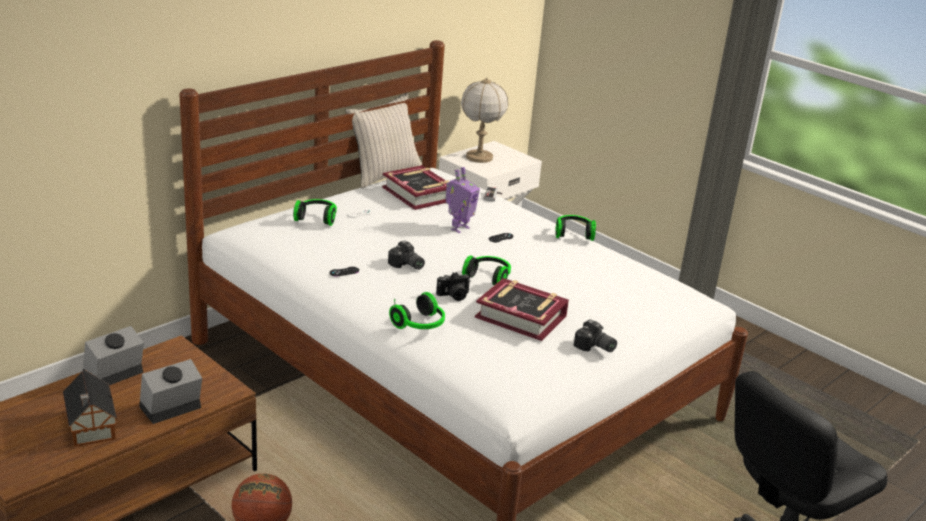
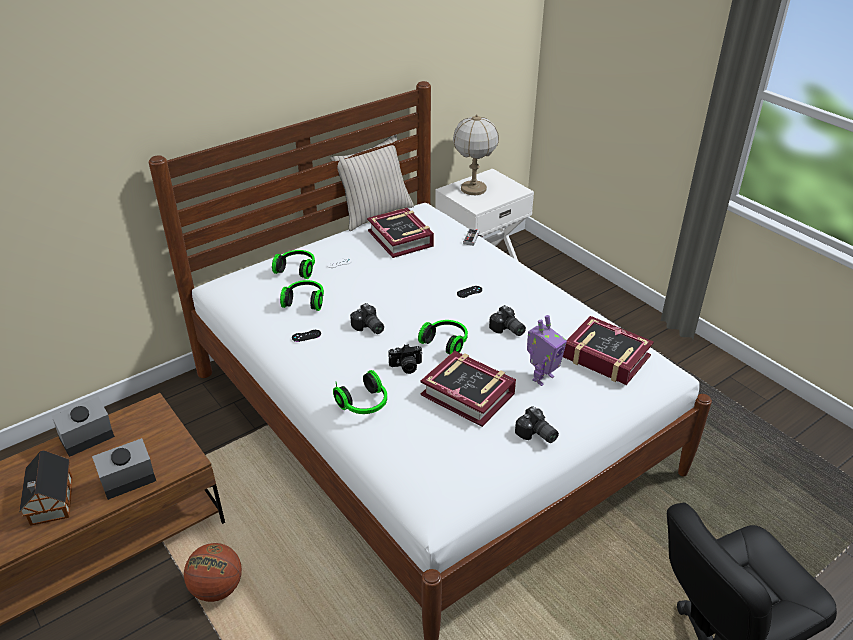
camera: 10 degrees right, 10 degrees up
toy robot [446,167,480,233] -> toy robot moved to [527,315,567,386]
headphones [556,215,596,241] -> headphones moved to [280,280,324,311]
none -> camera [489,305,526,336]
none -> book [563,316,654,385]

